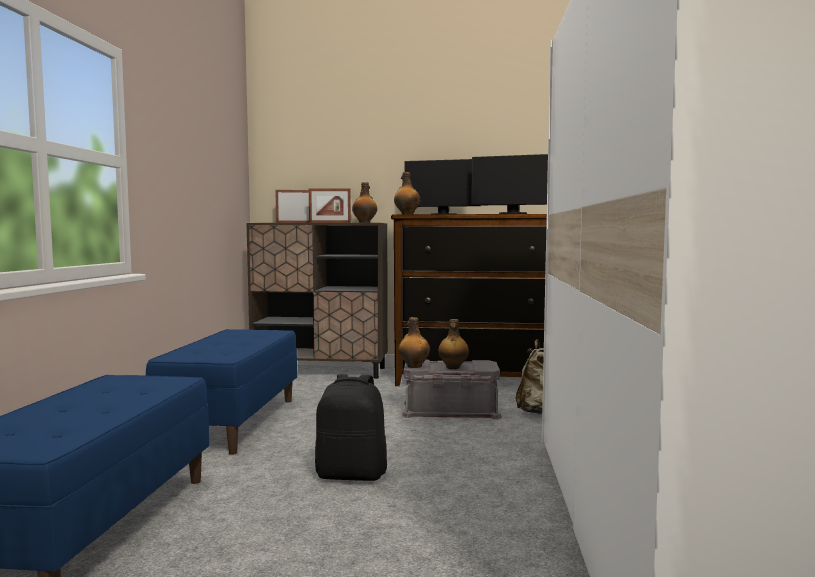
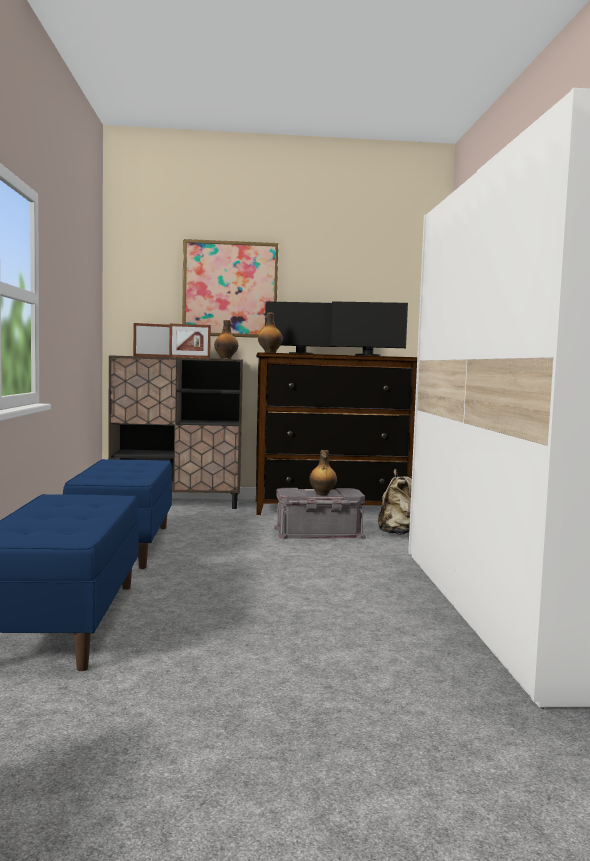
camera: 10 degrees left, 0 degrees up
black backpack [315,374,387,481] -> none
bottle [399,317,430,368] -> none
none -> picture [182,239,279,338]

